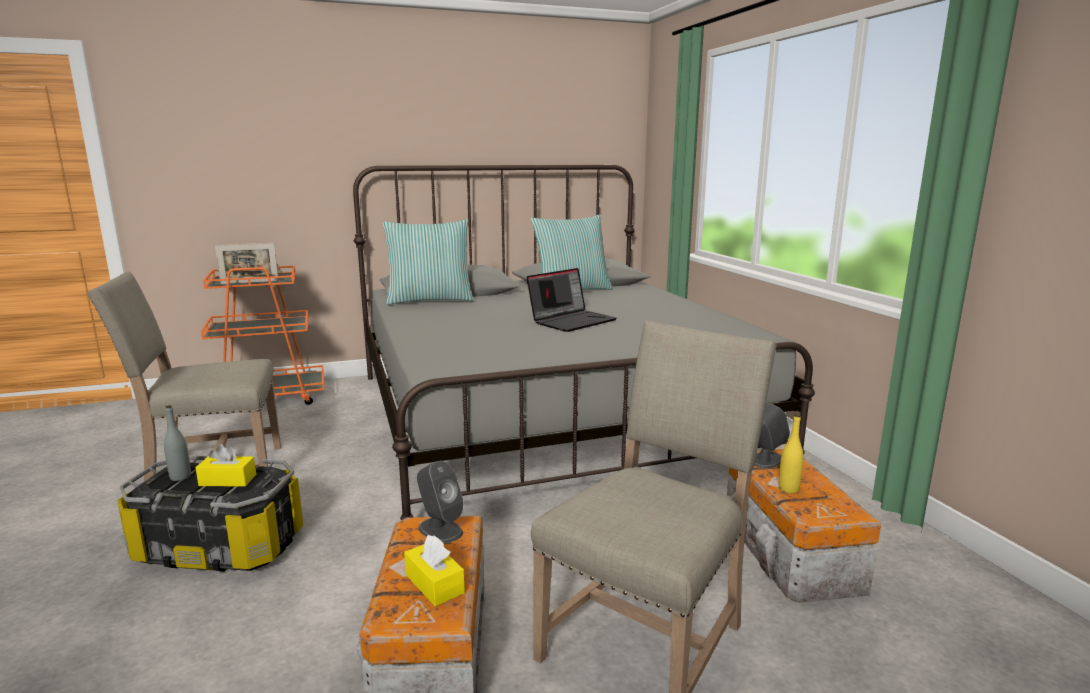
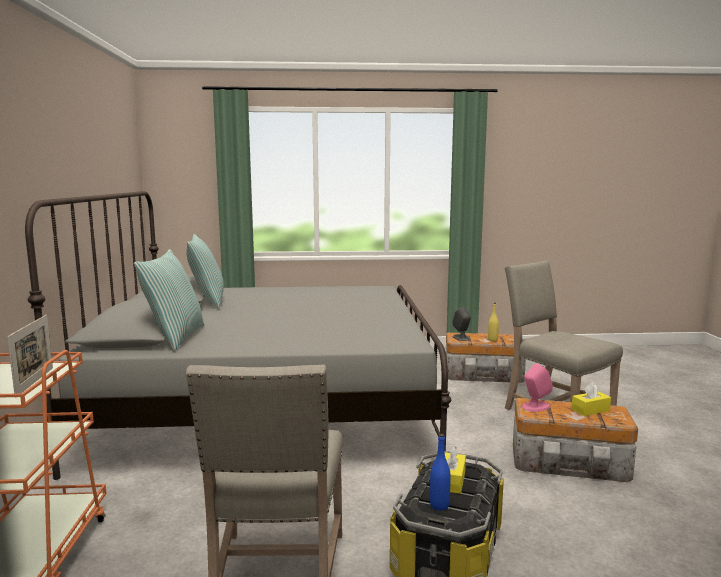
camera: 75 degrees left, 5 degrees down
grey bottle [164,405,191,481] -> blue bottle [430,434,451,511]
grey speaker [417,461,464,543] -> pink speaker [522,363,553,412]
laptop [526,268,617,332] -> none

